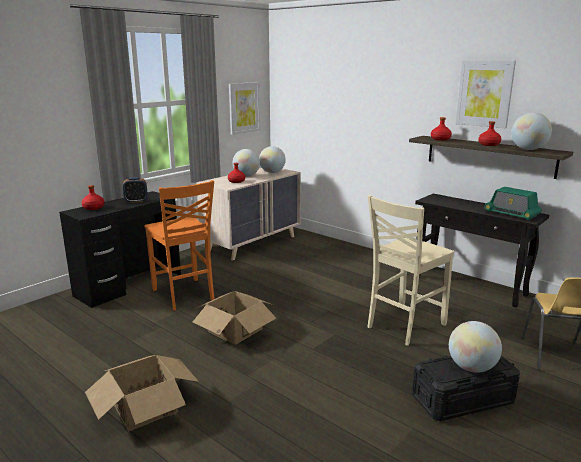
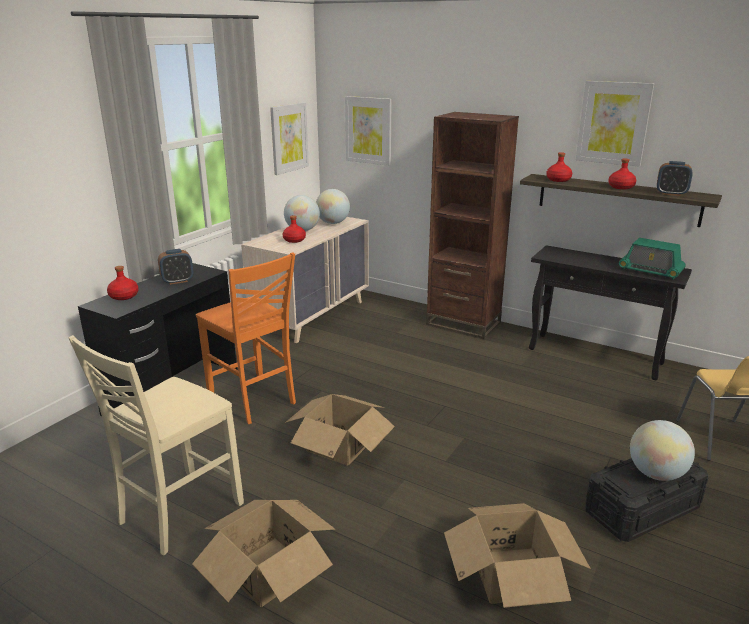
camera: 10 degrees left, 5 degrees up
beige chair [367,195,454,346] -> beige chair moved to [68,335,244,555]
globe [511,112,552,150] -> alarm clock [657,161,693,196]
none -> picture [345,96,392,166]
none -> brown bookcase [426,112,519,339]
none -> cardboard box [444,503,591,608]

